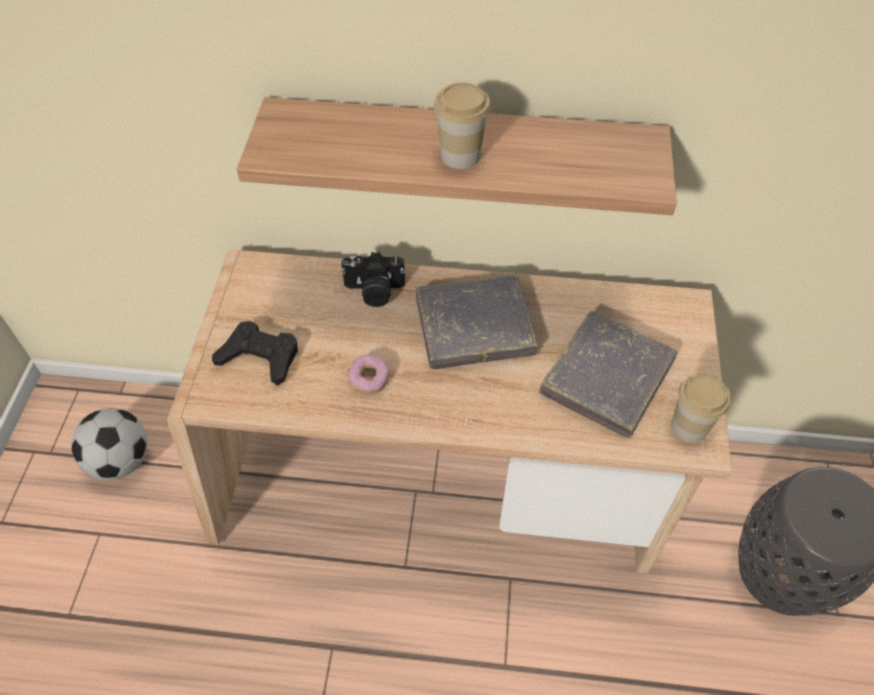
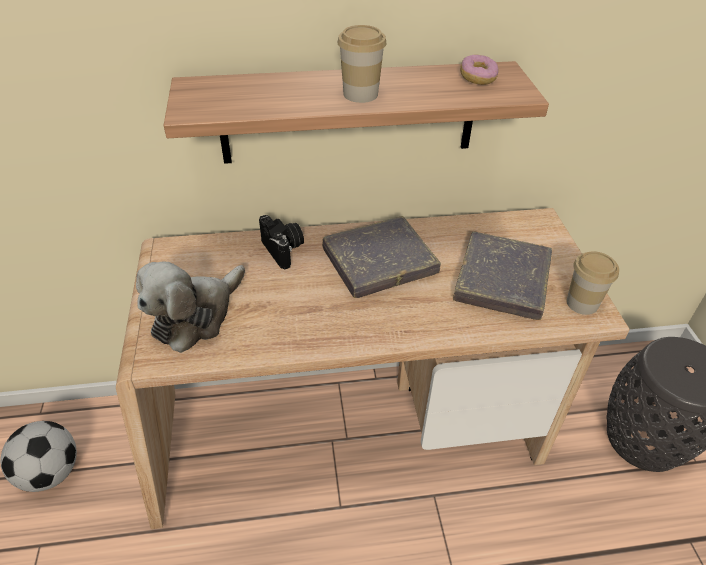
camera: 15 degrees left, 10 degrees down
black game controller [212,321,298,385] -> plush toy [136,262,245,353]
camera [341,252,405,307] -> camera turned 105 degrees counterclockwise [259,215,304,269]
donut [348,354,390,394] -> donut moved to [460,54,499,85]

